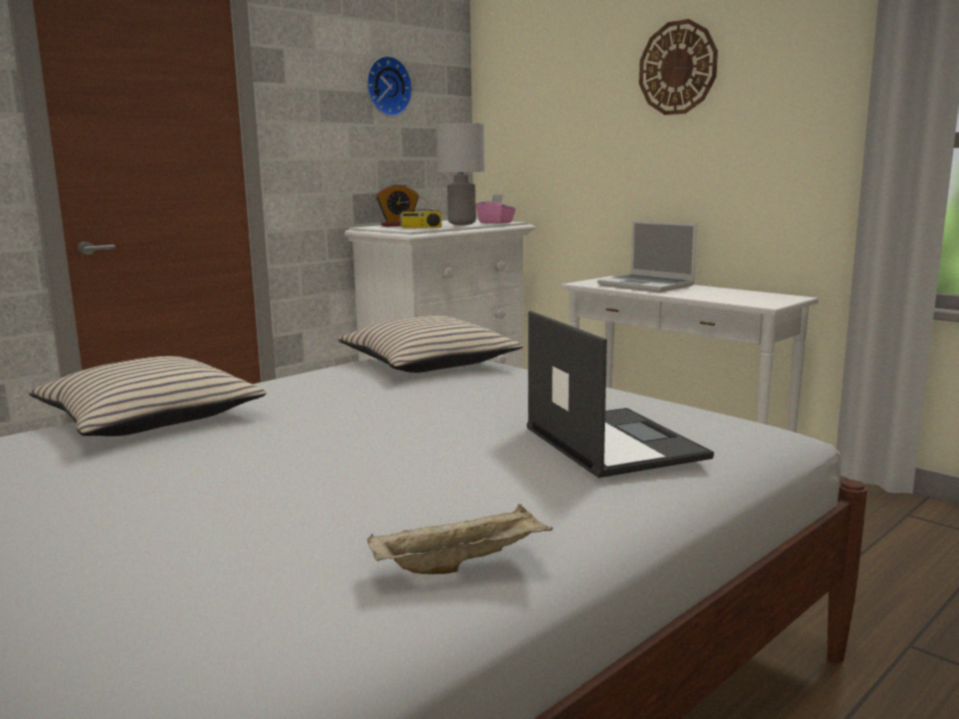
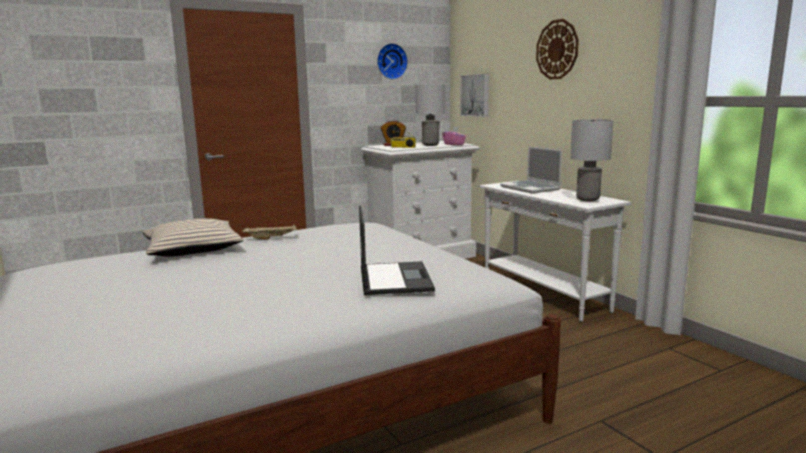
camera: 15 degrees right, 0 degrees up
beige pillow [338,316,523,373] -> none
beige tray [367,504,553,574] -> beige tray moved to [242,224,297,240]
none -> picture [460,74,489,117]
none -> grey table lamp [570,119,614,201]

